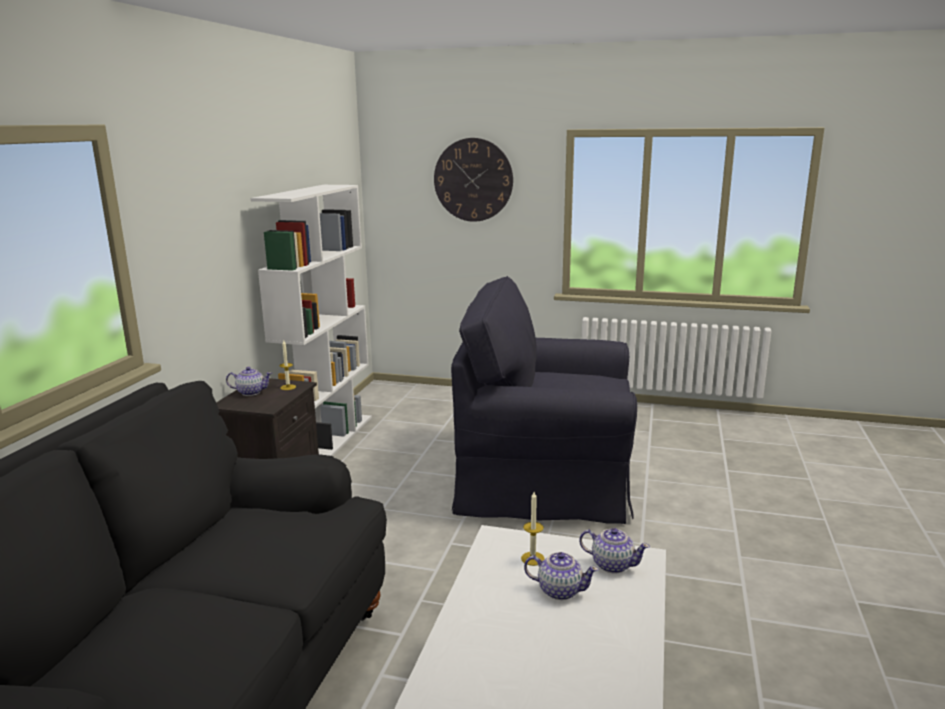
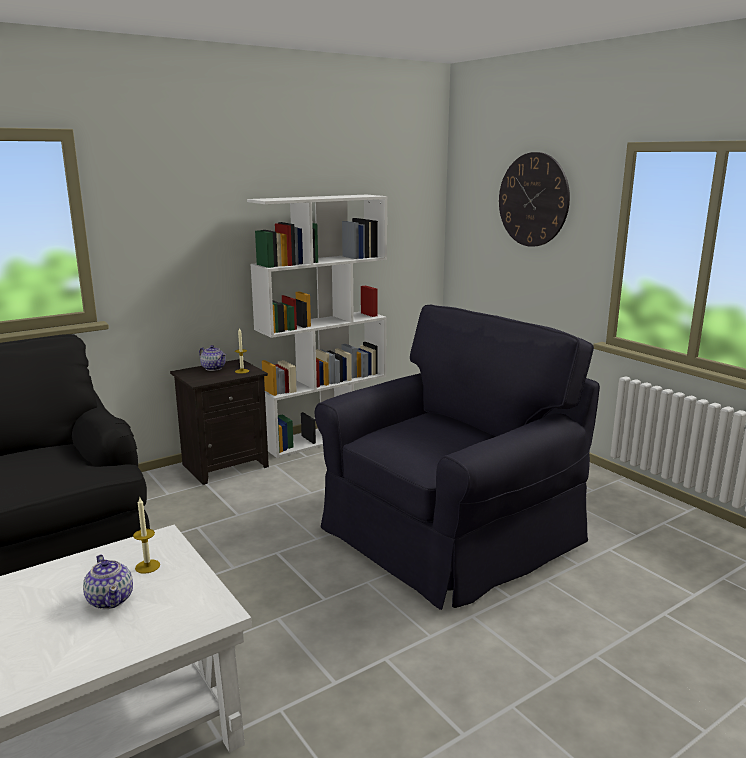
camera: 40 degrees right, 0 degrees up
black armchair [451,276,637,524] -> black armchair turned 90 degrees clockwise [315,305,600,610]
teapot [579,528,650,573] -> none

